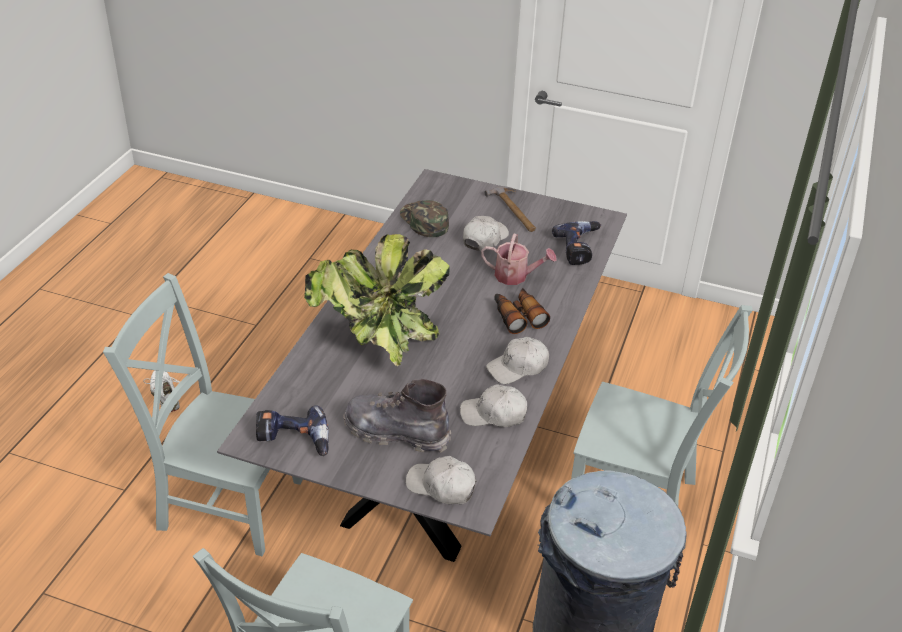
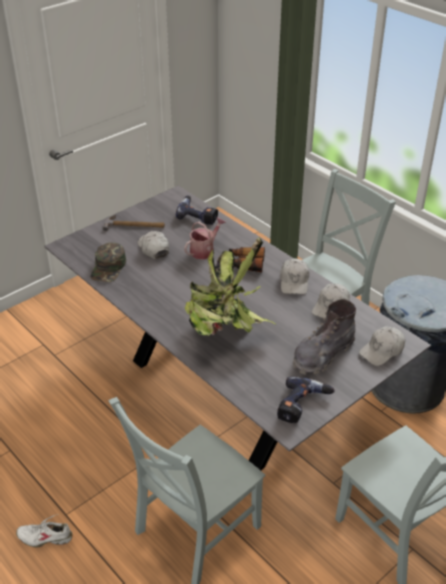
camera: 60 degrees left, 0 degrees up
green cap [400,200,449,237] -> green cap turned 75 degrees counterclockwise [90,243,126,282]

